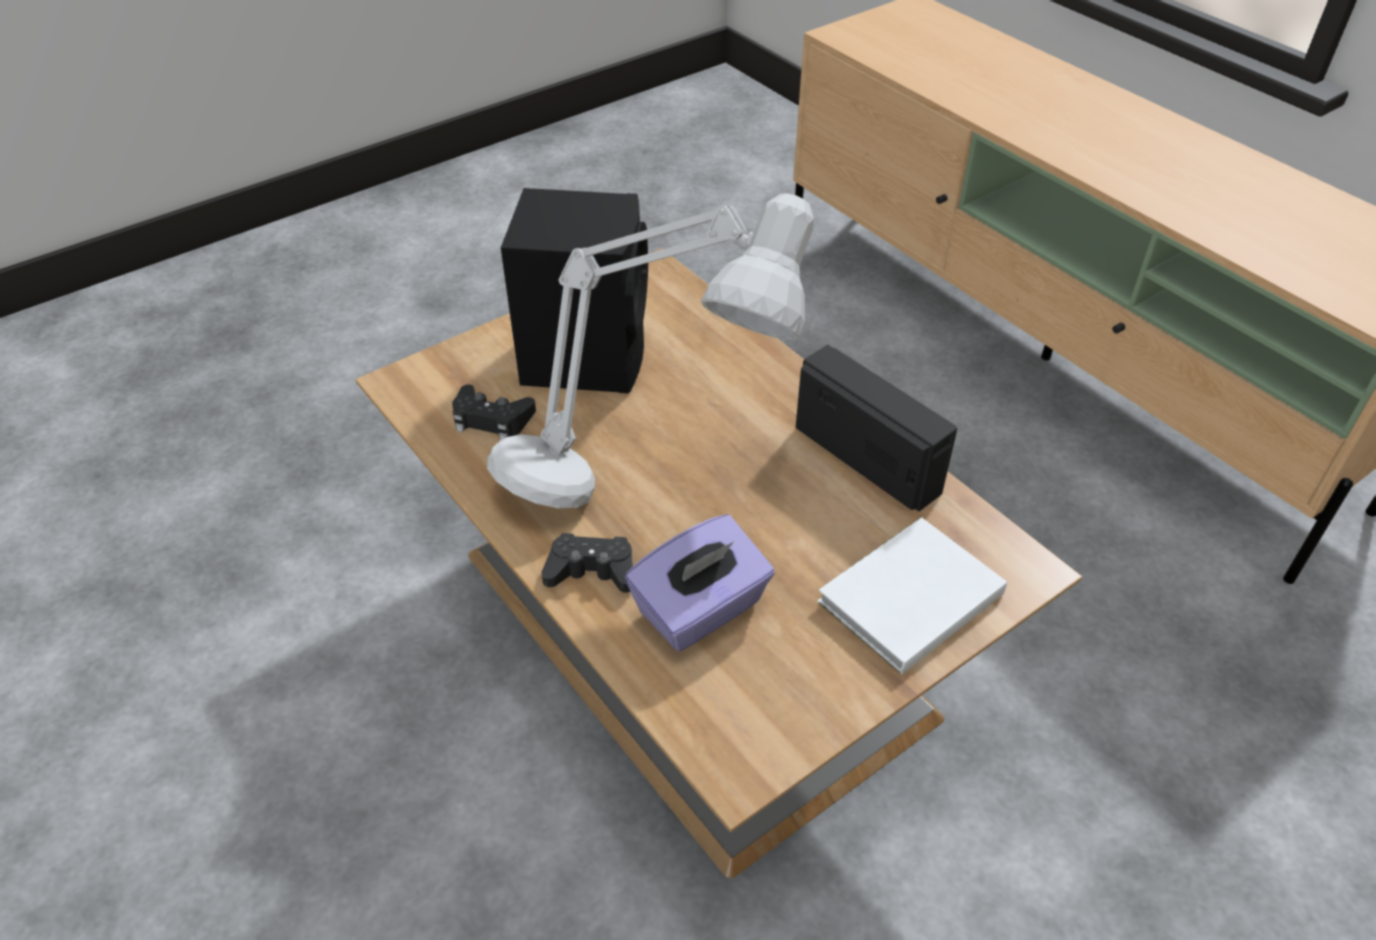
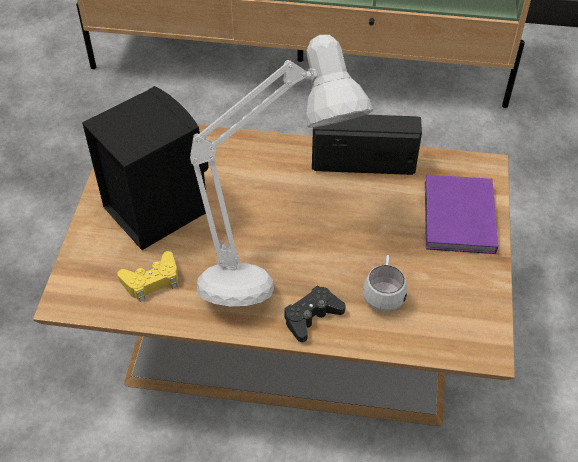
camera: 45 degrees left, 5 degrees up
black game controller [452,385,536,440] -> yellow game controller [117,251,178,302]
purple tissue box [625,514,775,651] -> white mug [363,255,407,312]
white book [817,517,1007,674] -> purple book [425,174,498,254]

